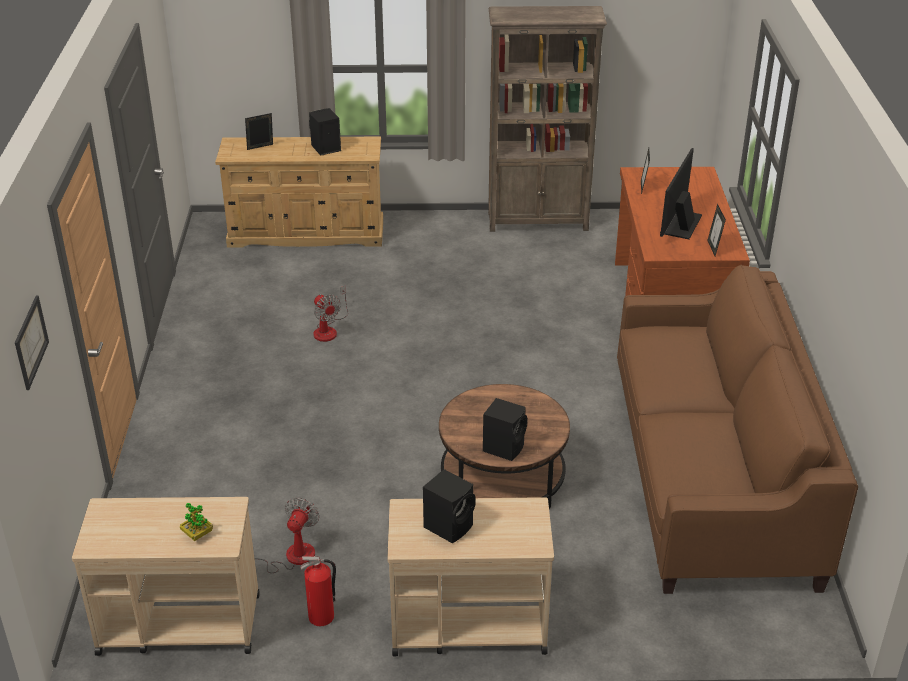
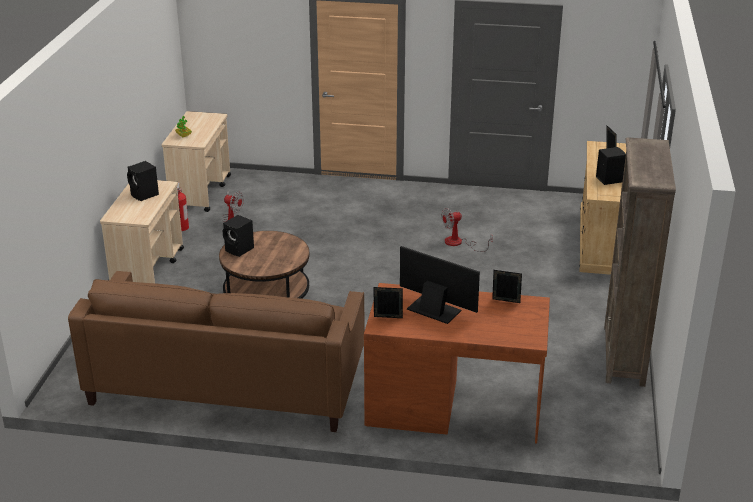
camera: 100 degrees right, 5 degrees down
picture [15,295,49,390] -> none

